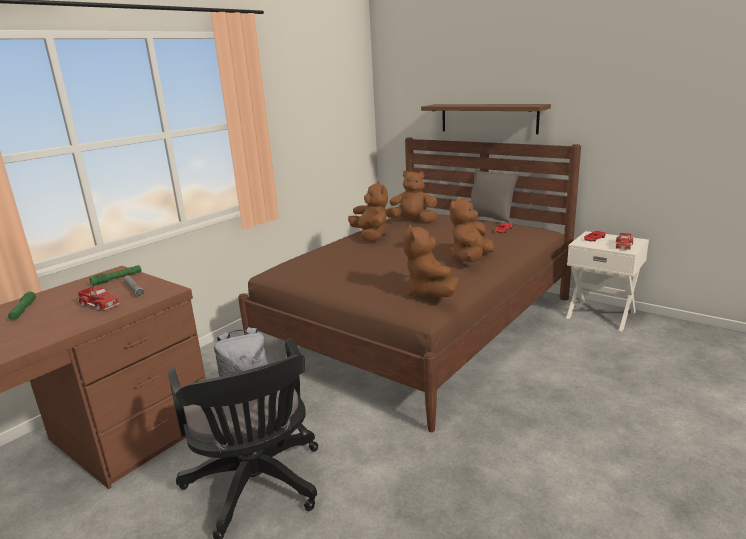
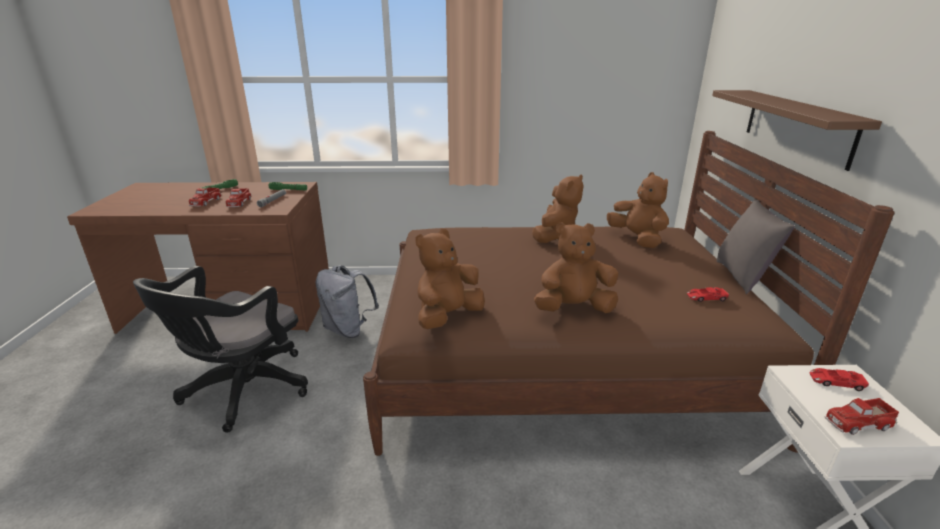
camera: 50 degrees right, 5 degrees up
none -> toy truck [189,188,221,206]

